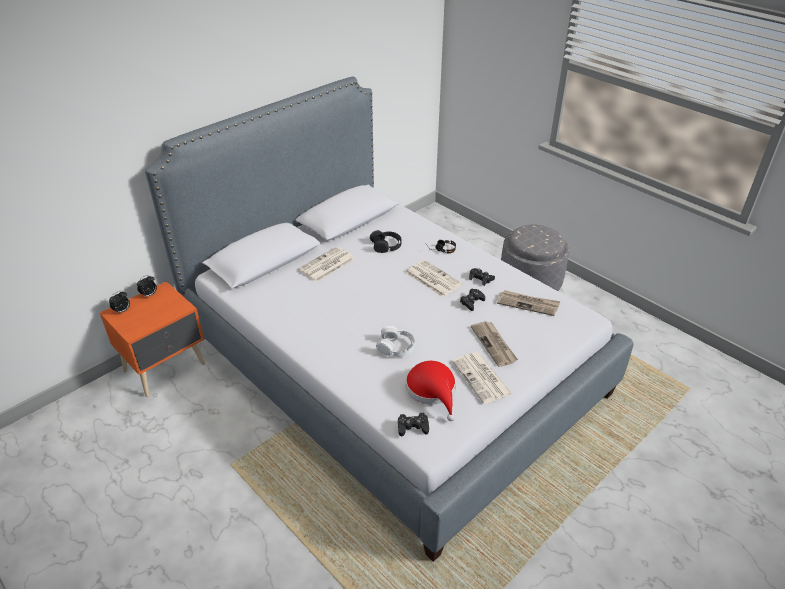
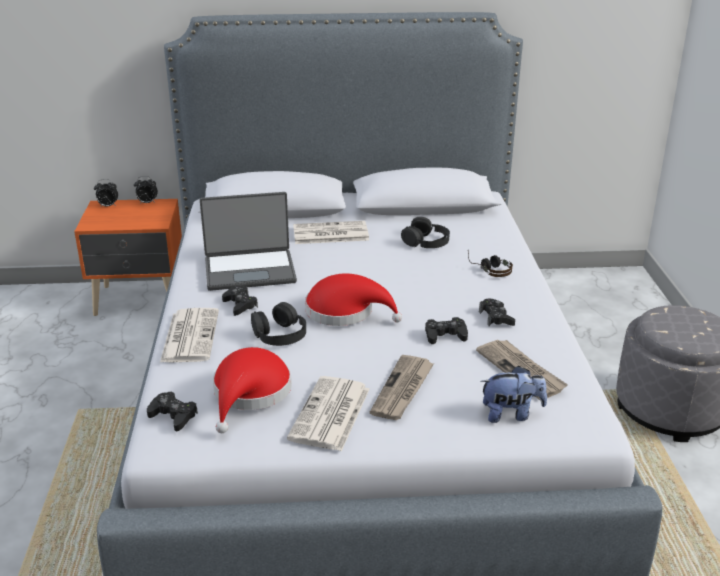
camera: 40 degrees right, 10 degrees down
white headphones [376,326,415,357] -> black headphones [251,302,306,346]
newspaper [406,260,463,297] -> newspaper moved to [160,308,219,362]
none -> laptop [200,192,297,291]
none -> black game controller [222,286,258,316]
none -> red hat [305,273,402,326]
none -> plush toy [480,366,547,423]

